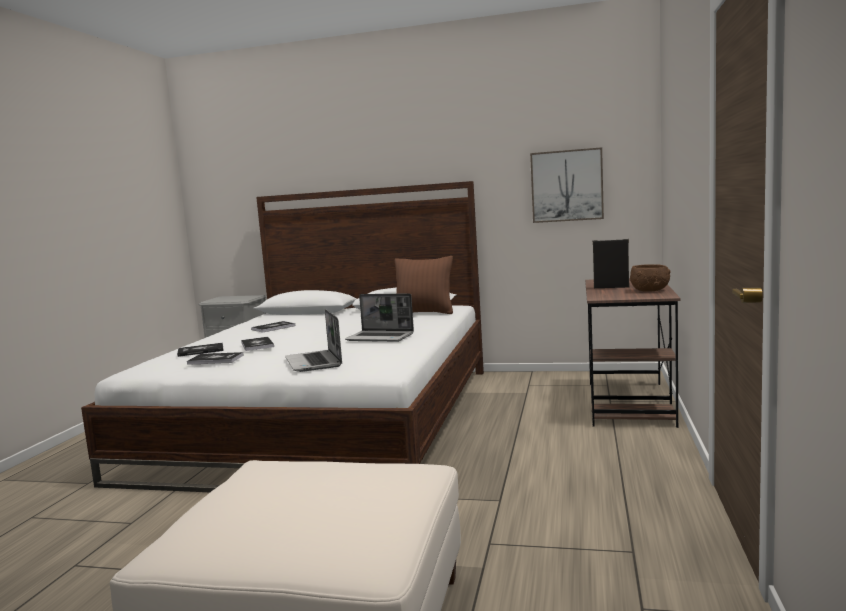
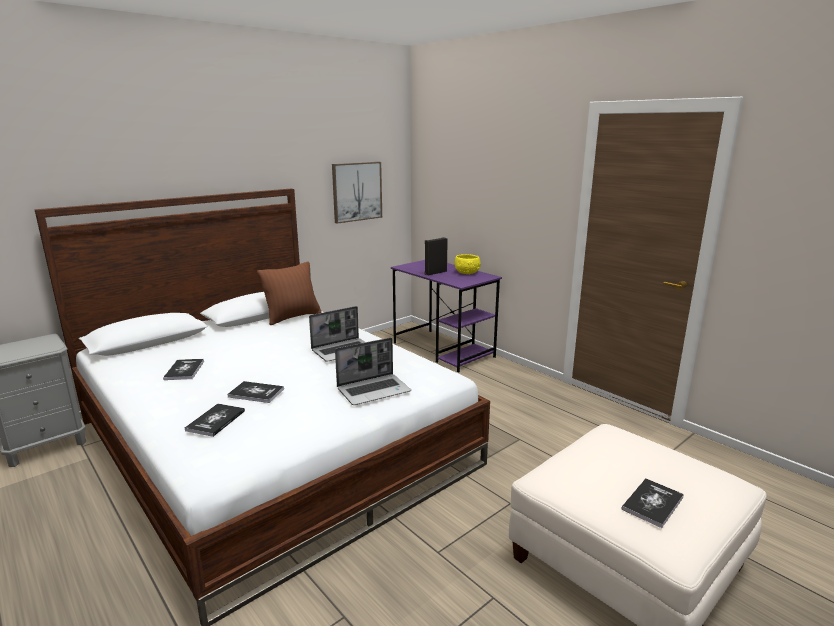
camera: 55 degrees left, 10 degrees up
book [187,352,243,365] -> book moved to [622,479,684,528]
laptop [285,309,342,372] -> laptop turned 45 degrees counterclockwise [335,338,411,405]
brown desk [585,278,681,428] -> purple desk [391,260,502,372]
brown bowl [630,264,671,292] -> yellow bowl [455,254,481,274]

